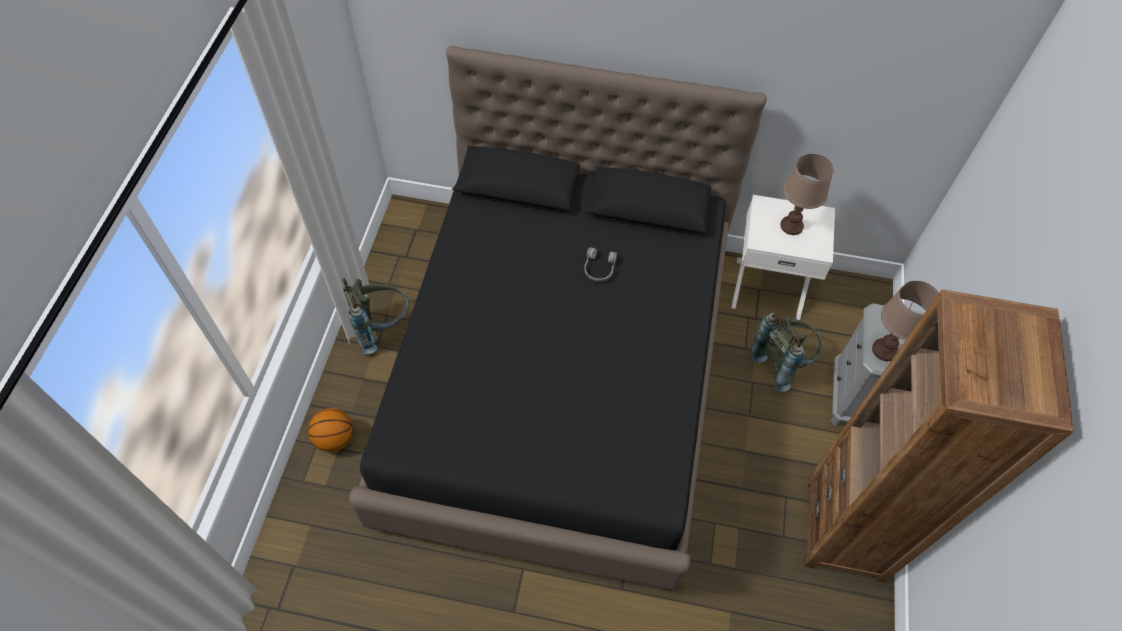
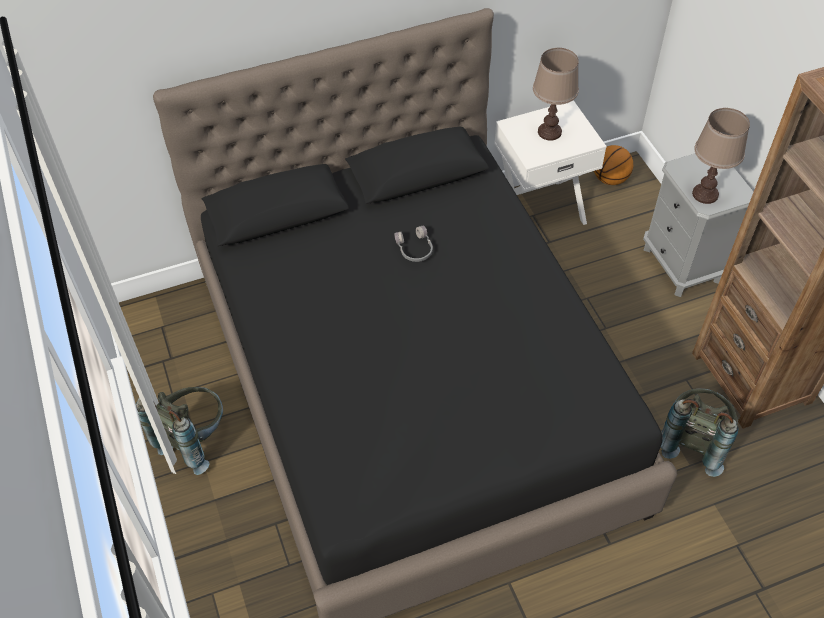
camera: 30 degrees left, 5 degrees down
basketball [308,408,353,452] -> basketball moved to [594,145,633,185]
grey backpack [751,313,823,392] -> grey backpack moved to [661,389,739,477]

